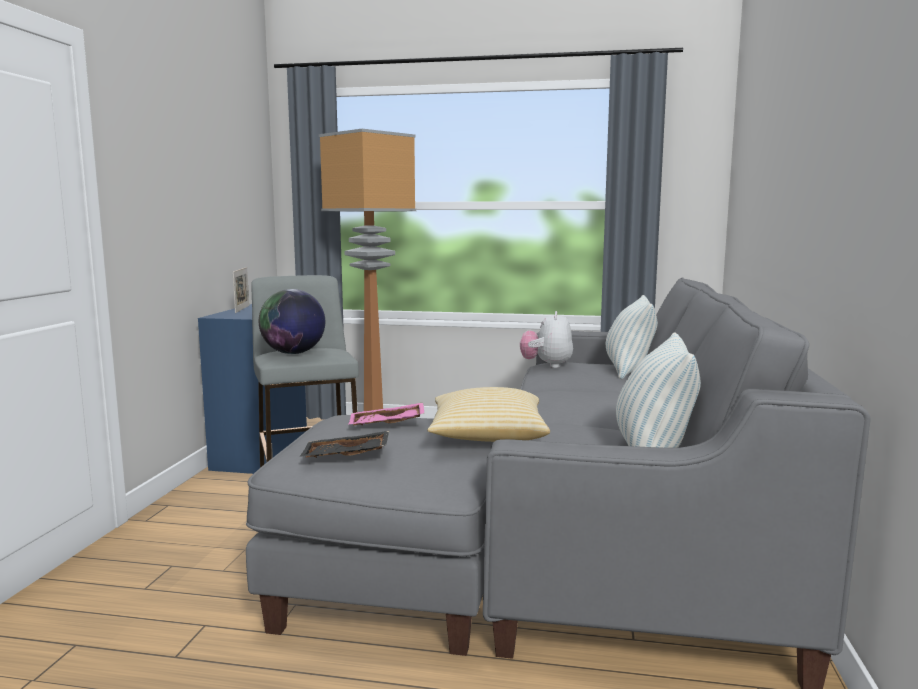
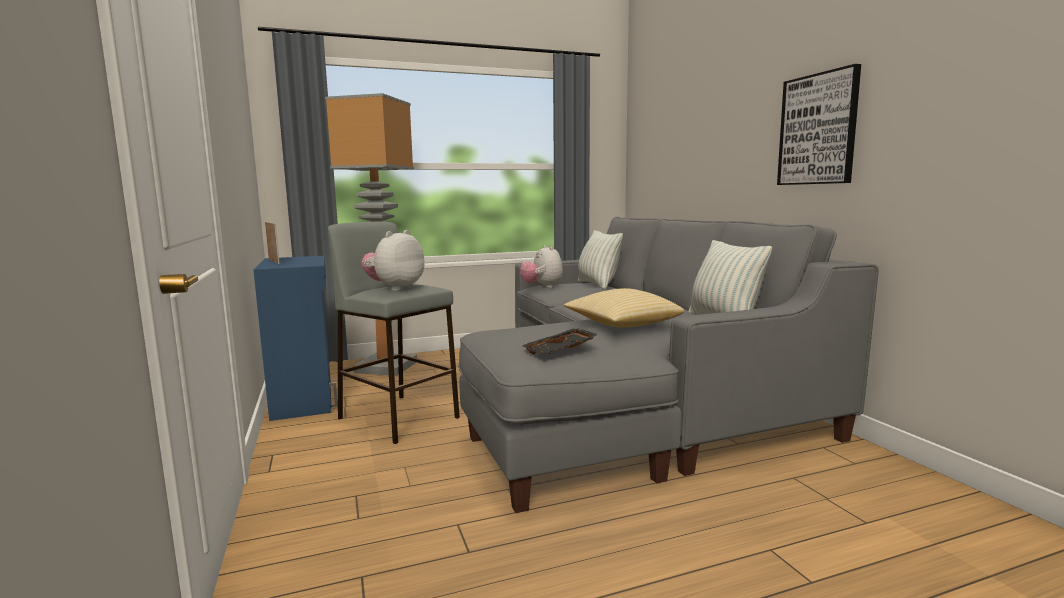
camera: 30 degrees left, 0 degrees up
globe [259,289,325,354] -> plush toy [361,230,425,291]
pink tray [348,403,425,426] -> none
none -> picture [777,64,861,185]

